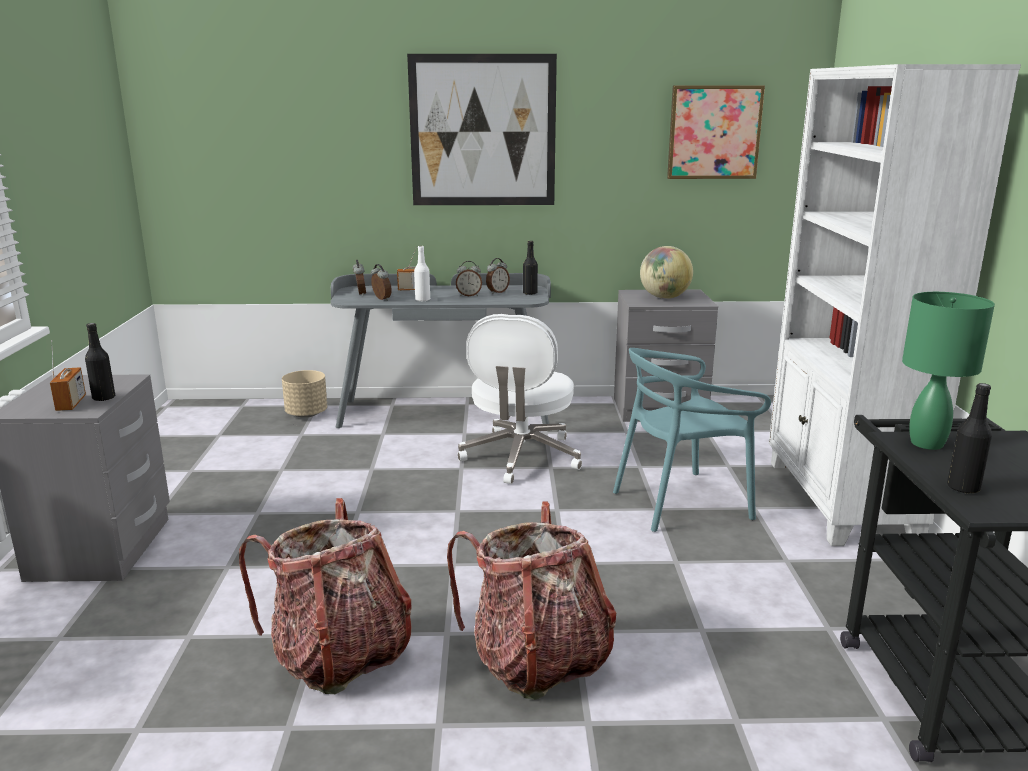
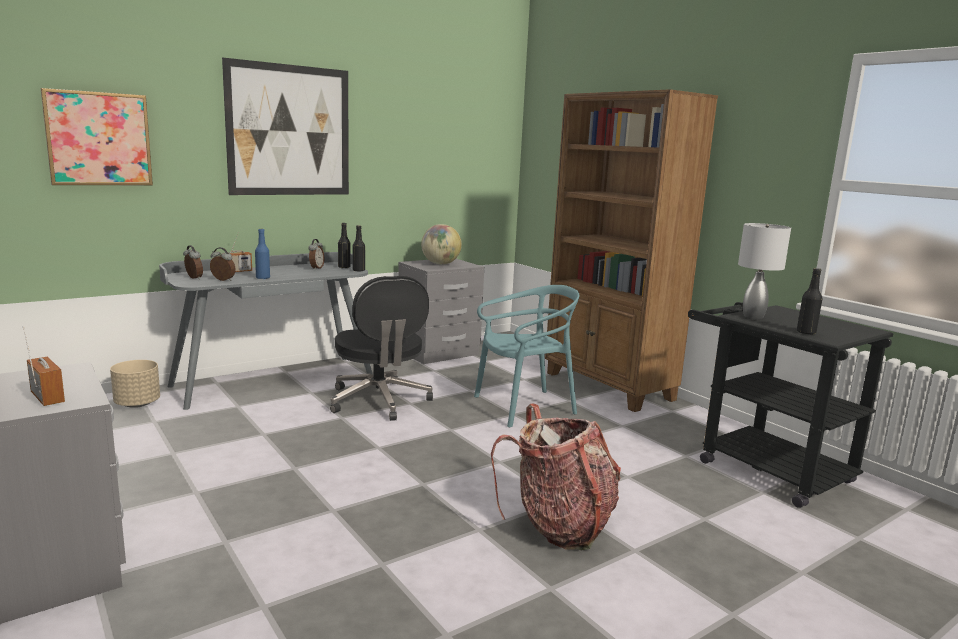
camera: 35 degrees left, 5 degrees down
black bottle [85,323,115,401] -> black bottle moved to [352,225,365,271]
backpack [239,498,412,694] -> none
white bottle [414,246,430,302] -> blue bottle [255,229,270,279]
alarm clock [456,261,482,296] -> none
white office chair [458,314,582,484] -> black office chair [330,276,433,421]
turquoise chair [613,348,771,532] -> turquoise chair turned 150 degrees counterclockwise [474,285,579,427]
picture [667,86,765,179] -> picture moved to [40,88,153,185]
white bookcase [769,64,1021,546] -> brown bookcase [545,89,718,412]
green table lamp [902,292,995,450] -> grey table lamp [738,223,791,319]

